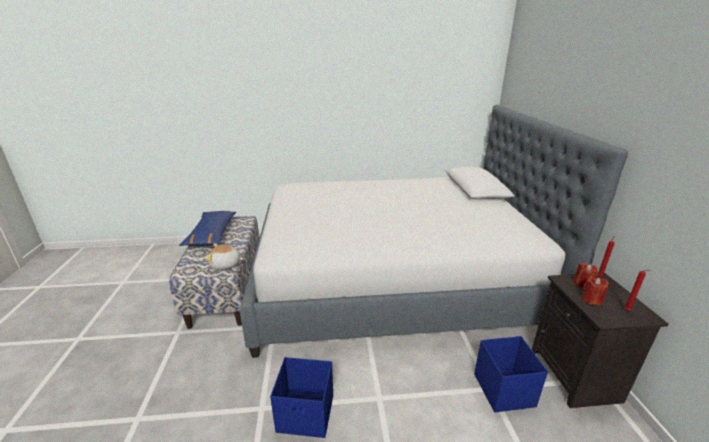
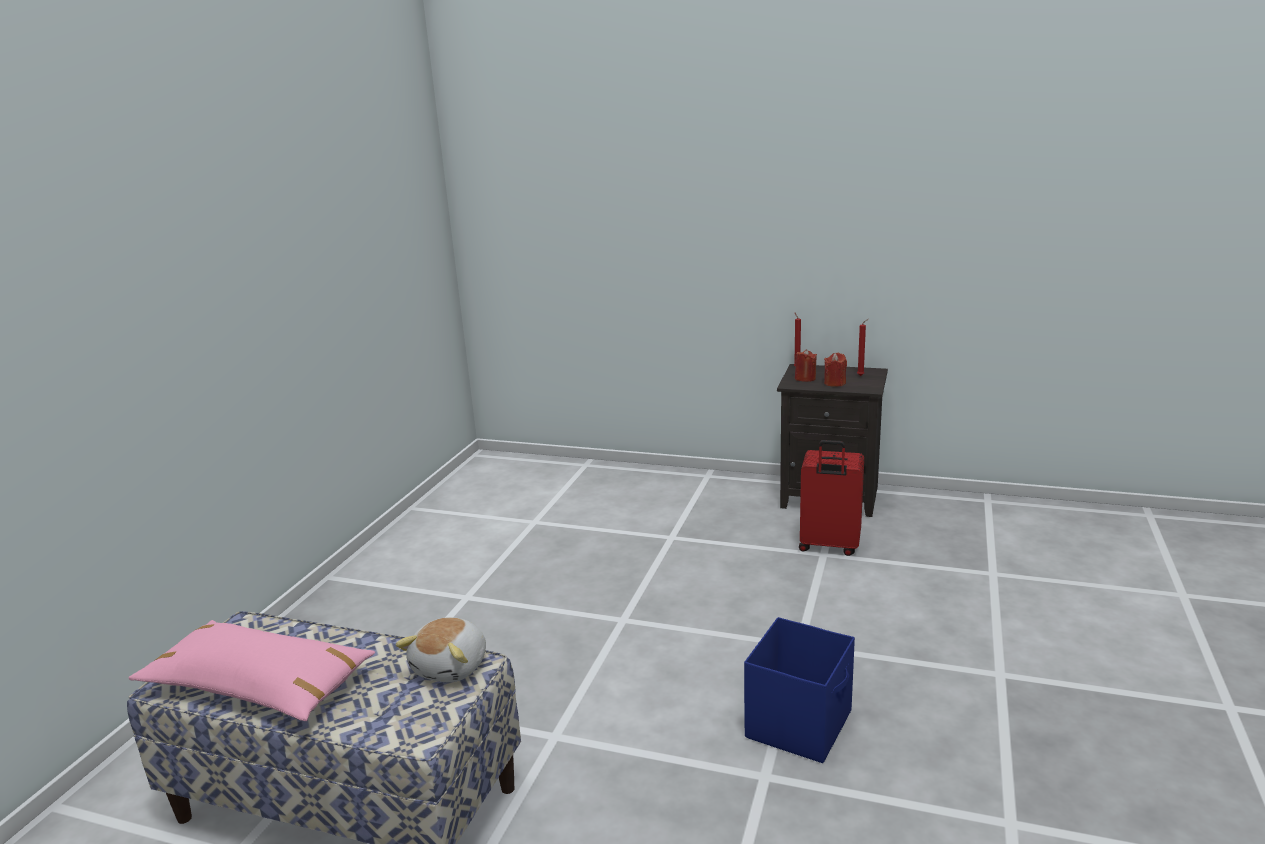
camera: 65 degrees left, 5 degrees down
blue pillow [179,211,236,246] -> pink pillow [129,620,375,721]
bed [240,104,628,358] -> none
blue storage box [474,336,548,412] -> red suitcase [799,440,864,556]

